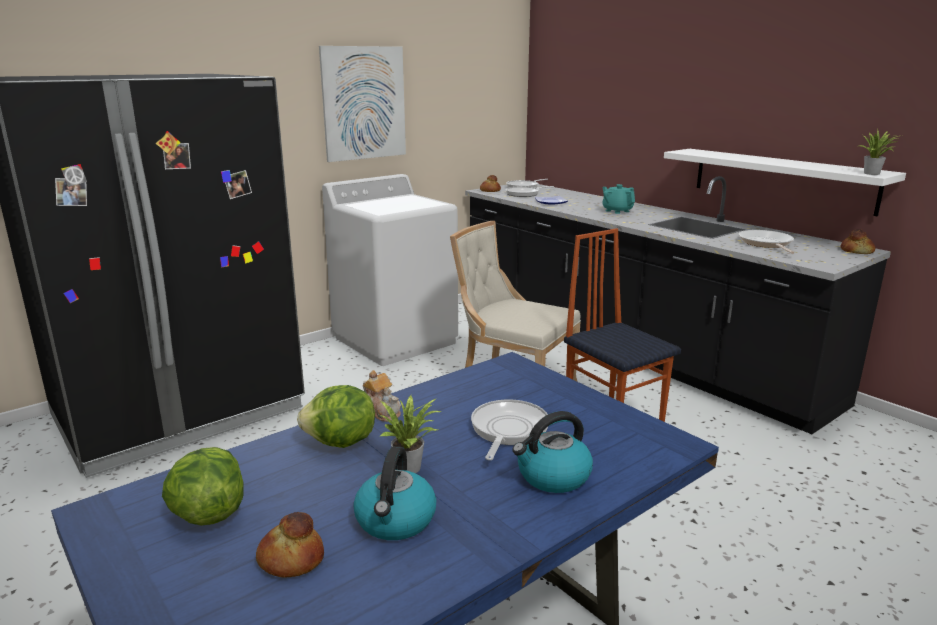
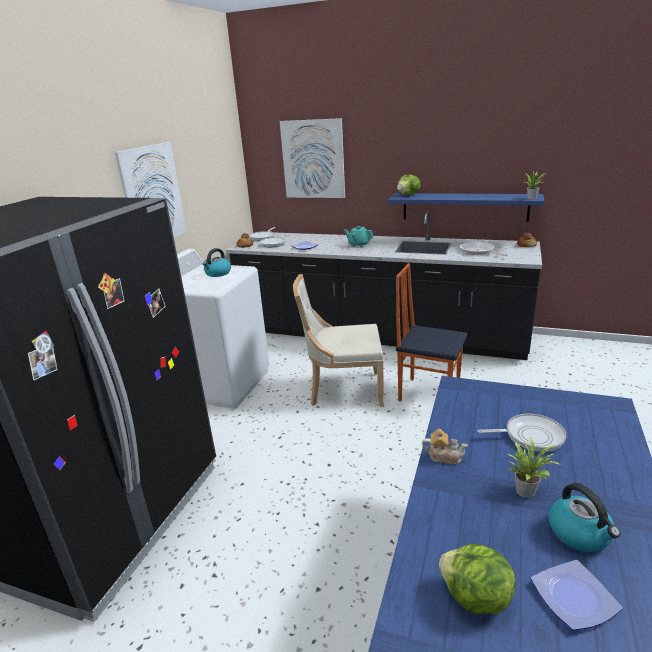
camera: 30 degrees left, 5 degrees up
bread [256,512,324,578] -> plate [531,560,623,630]
lettuce [297,385,375,448] -> lettuce moved to [397,174,421,195]
frying pan [471,400,548,460] -> frying pan turned 105 degrees clockwise [478,414,567,452]
kettle [512,411,593,493] -> kettle moved to [203,248,231,277]
white shelf [664,149,906,216] -> blue shelf [388,193,544,222]
none -> picture [280,118,345,198]

